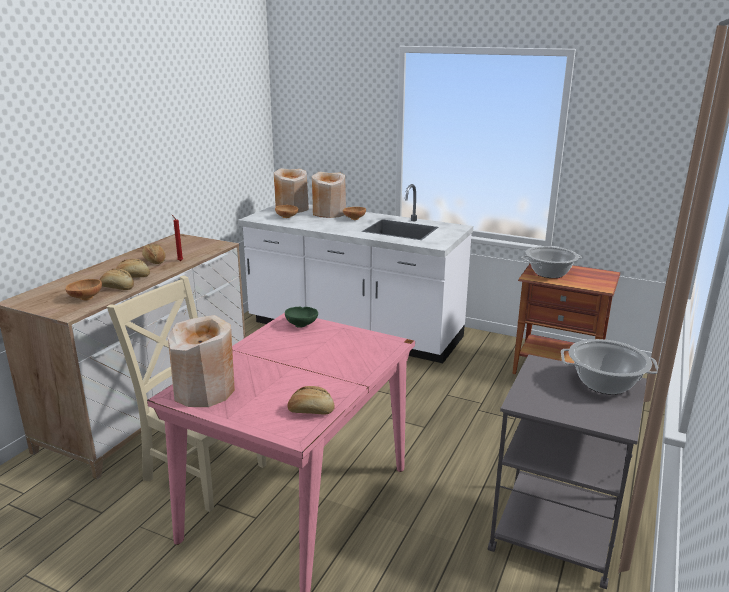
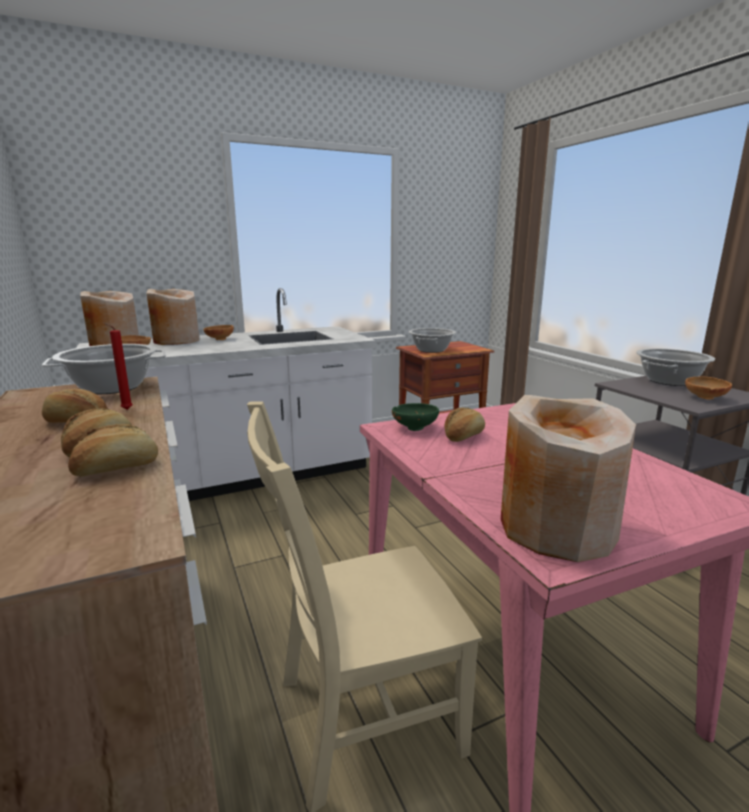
camera: 50 degrees left, 5 degrees down
brown bowl [65,279,102,301] -> brown bowl moved to [685,376,732,400]
bread [287,386,335,414] -> bread moved to [444,407,485,442]
none -> cooking pot [42,344,166,394]

